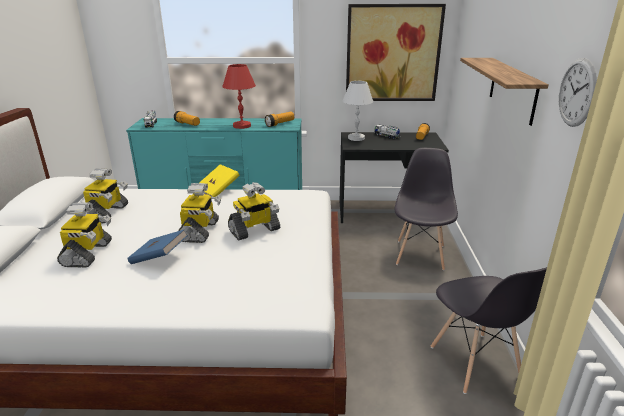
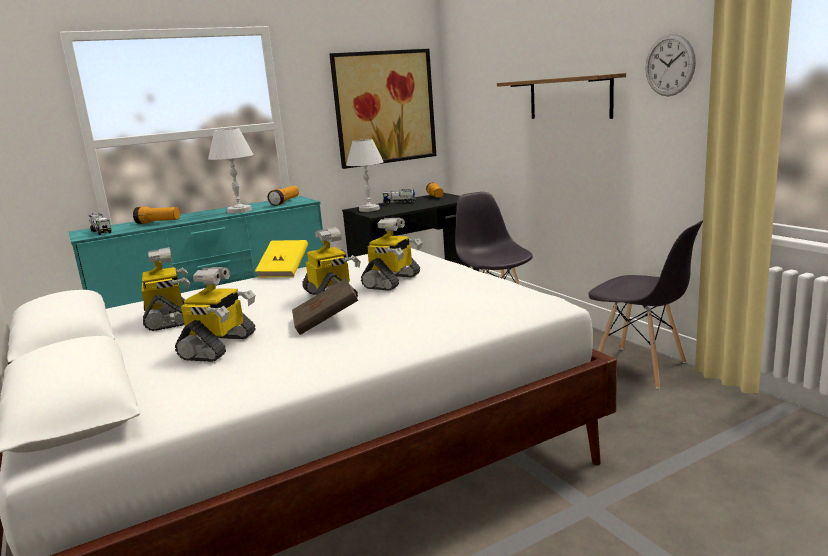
camera: 30 degrees left, 10 degrees down
toy robot [57,202,112,268] -> toy robot turned 45 degrees clockwise [175,267,255,362]
blue book [128,230,188,264] -> brown book [292,278,358,335]
red table lamp [222,64,256,129] -> white table lamp [208,128,254,214]

